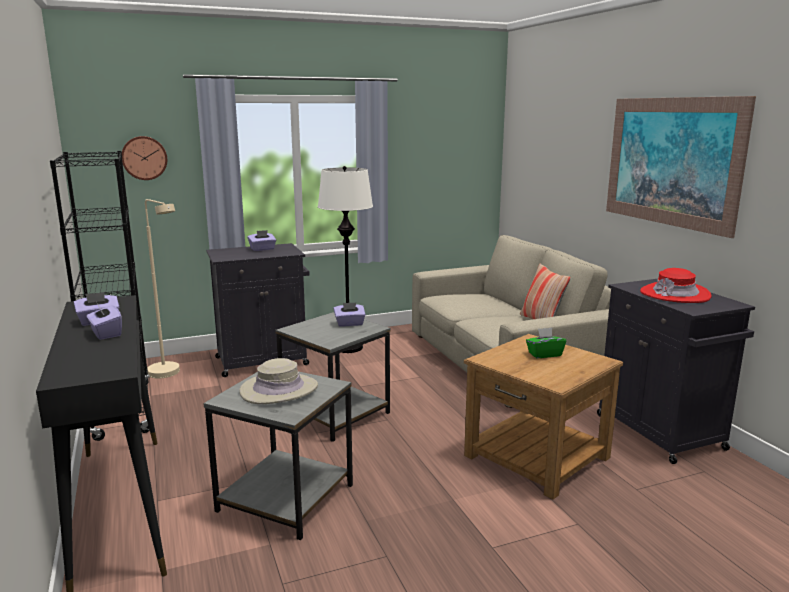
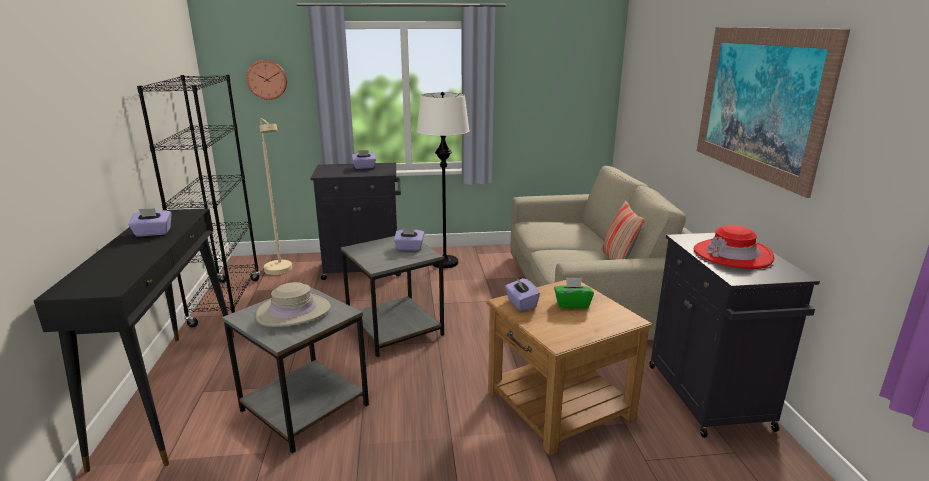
camera: 15 degrees right, 5 degrees up
purple tissue box [87,303,122,340] -> purple tissue box moved to [505,278,540,311]

